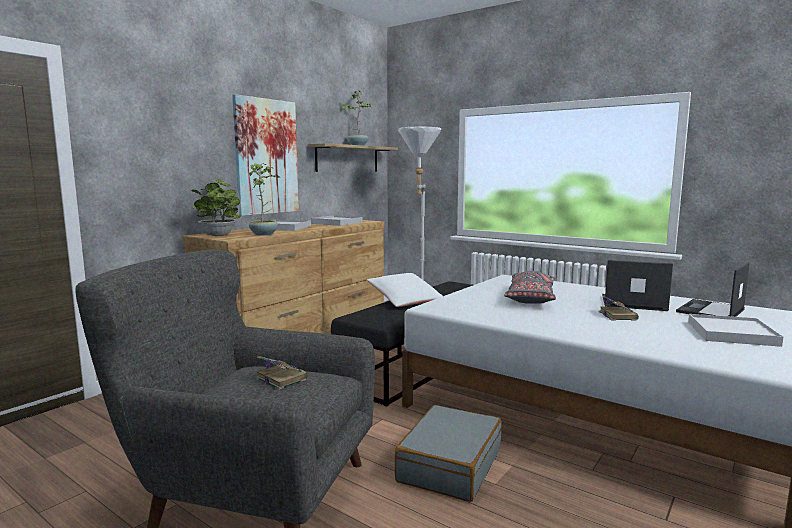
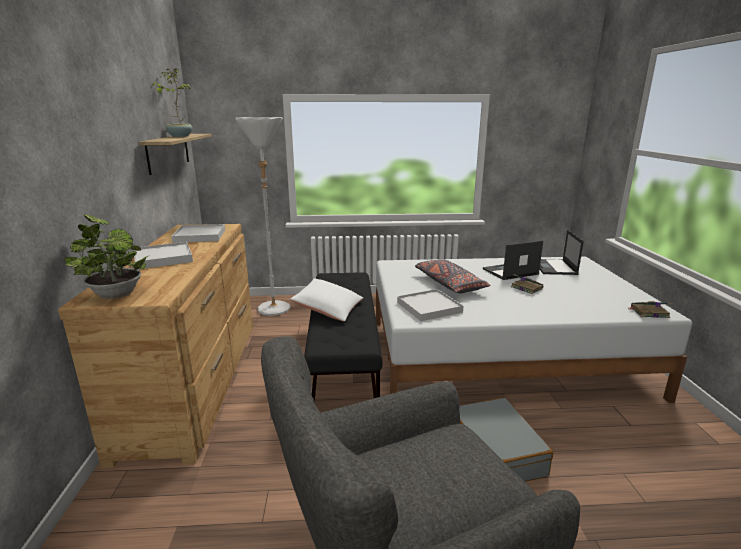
camera: 40 degrees left, 10 degrees up
picture [232,94,299,216] -> none
potted plant [249,163,281,235] -> none
book [255,356,308,390] -> book moved to [629,301,672,318]
white tray [688,314,784,347] -> white tray moved to [397,289,463,321]

